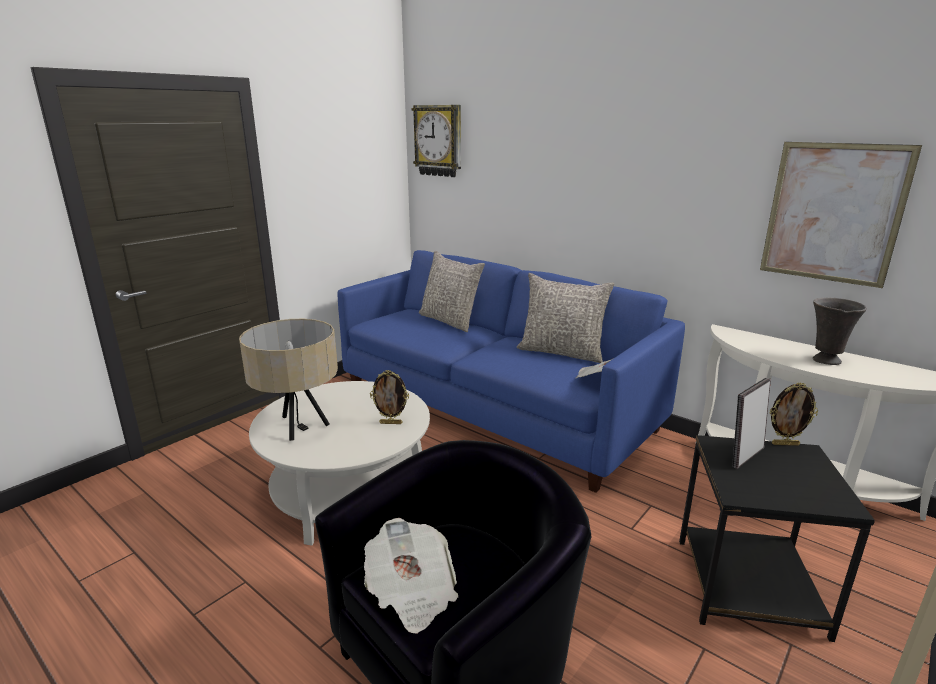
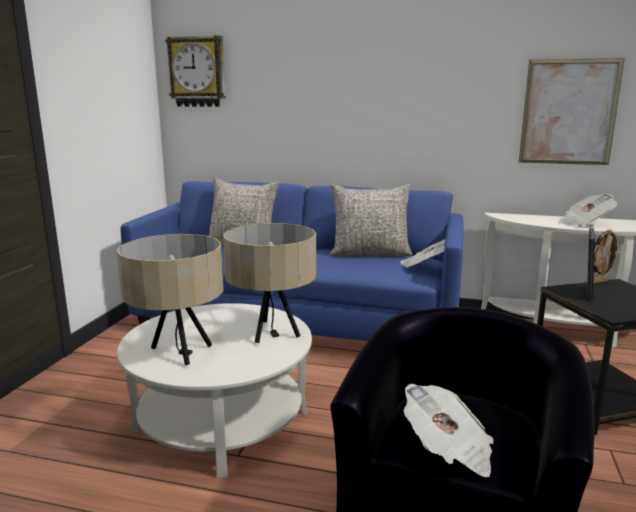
camera: 25 degrees left, 5 degrees down
picture frame [370,370,409,424] -> beige table lamp [223,223,316,343]
grey vase [813,298,867,365] -> newspaper [558,194,617,226]

